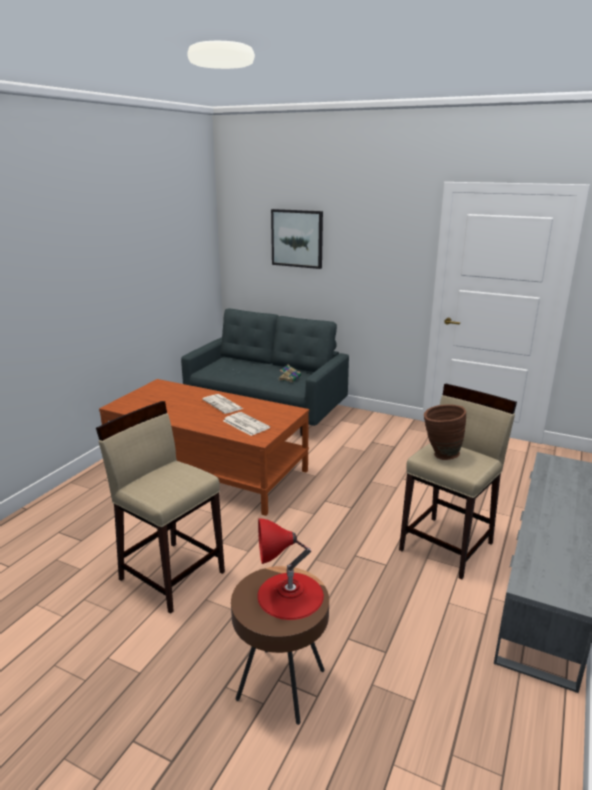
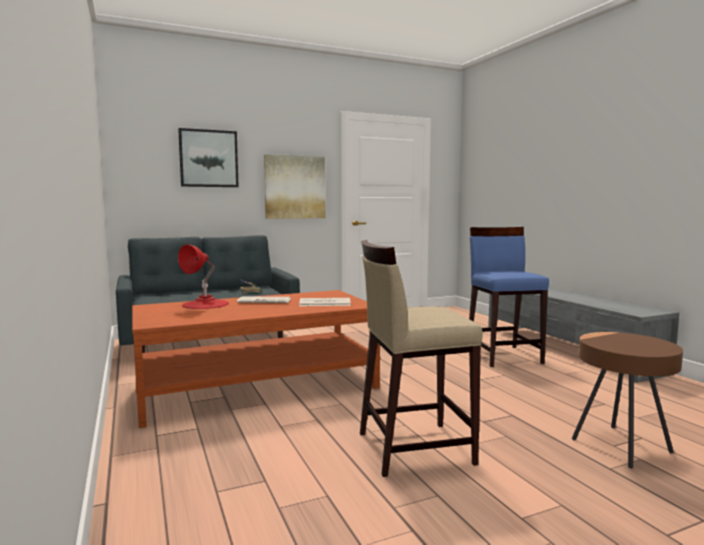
camera: 50 degrees left, 15 degrees down
red table lamp [257,518,324,620] -> red table lamp moved to [178,244,229,309]
beige stool [399,384,517,579] -> blue stool [469,227,549,367]
brown vase [424,405,466,460] -> none
none -> picture [264,154,325,219]

